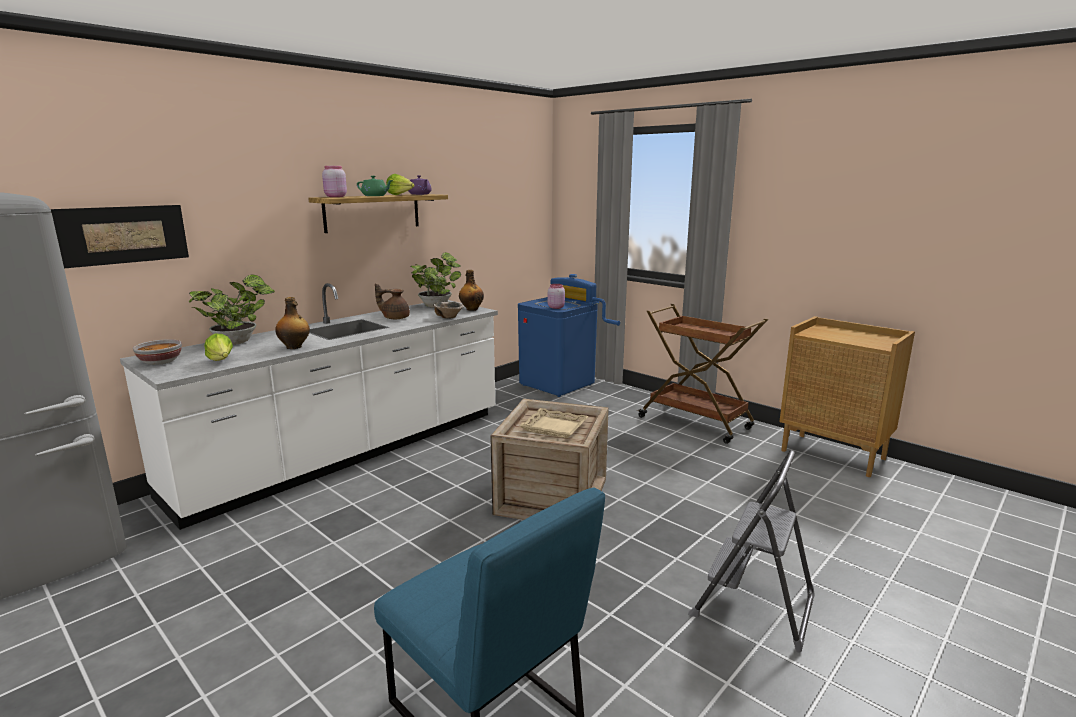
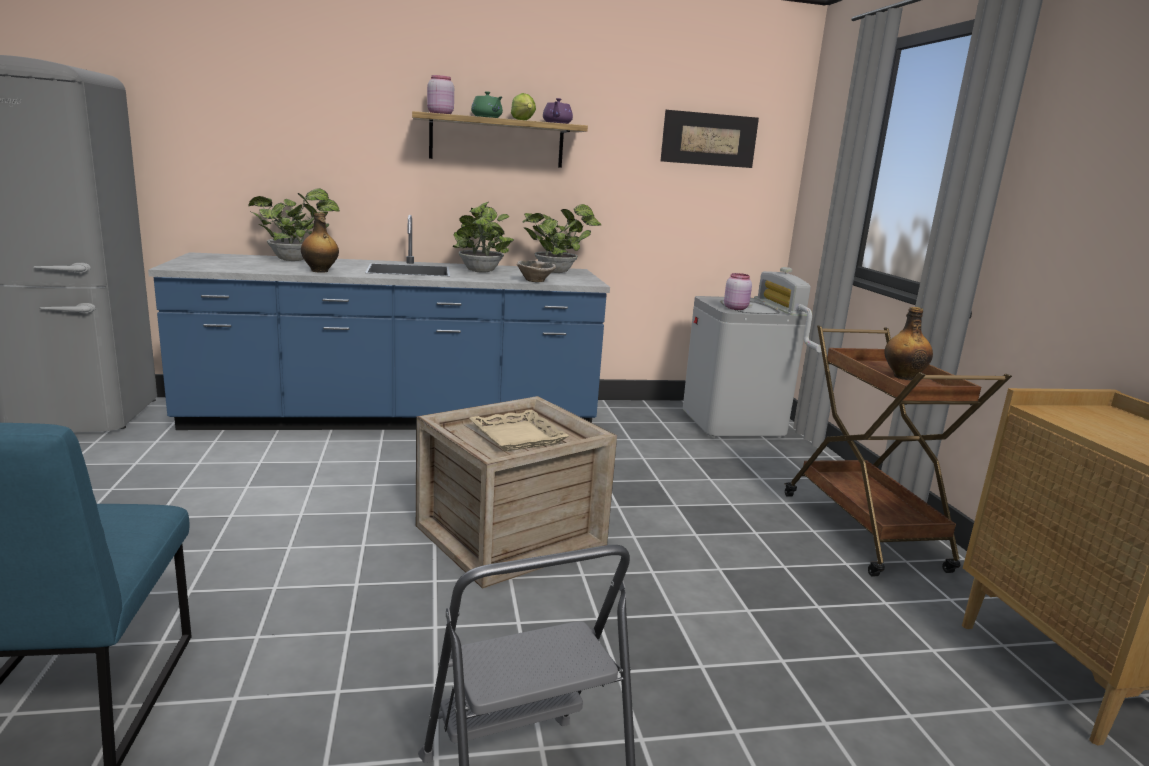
camera: 35 degrees right, 0 degrees up
picture [51,205,189,268] -> picture moved to [660,110,759,168]
white counter [120,283,498,530] -> blue counter [148,215,610,430]
bowl [133,339,182,365] -> none
lettuce [204,334,233,361] -> none
brown teapot [375,284,410,319] -> potted plant [453,202,514,273]
bottle [459,270,484,311] -> bottle moved to [884,307,933,380]
blue washing machine [518,274,620,397] -> grey washing machine [683,267,822,438]

